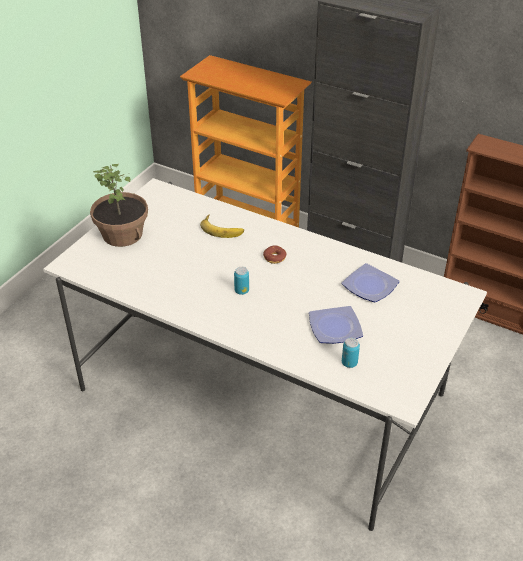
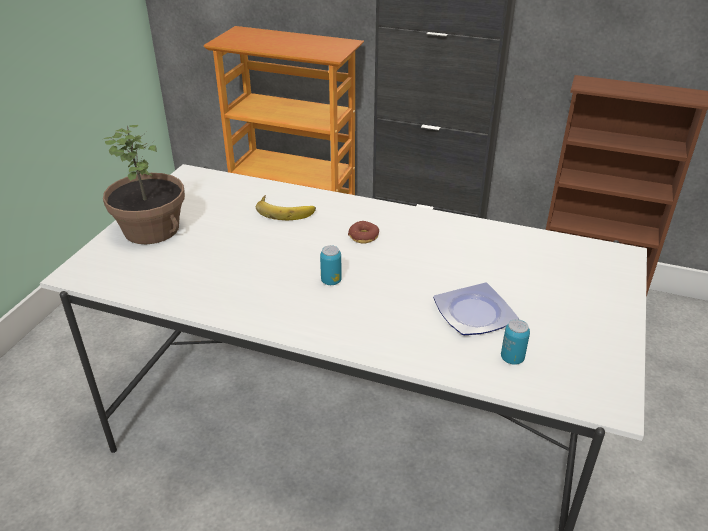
camera: 10 degrees left, 5 degrees down
plate [341,263,400,302] -> none

